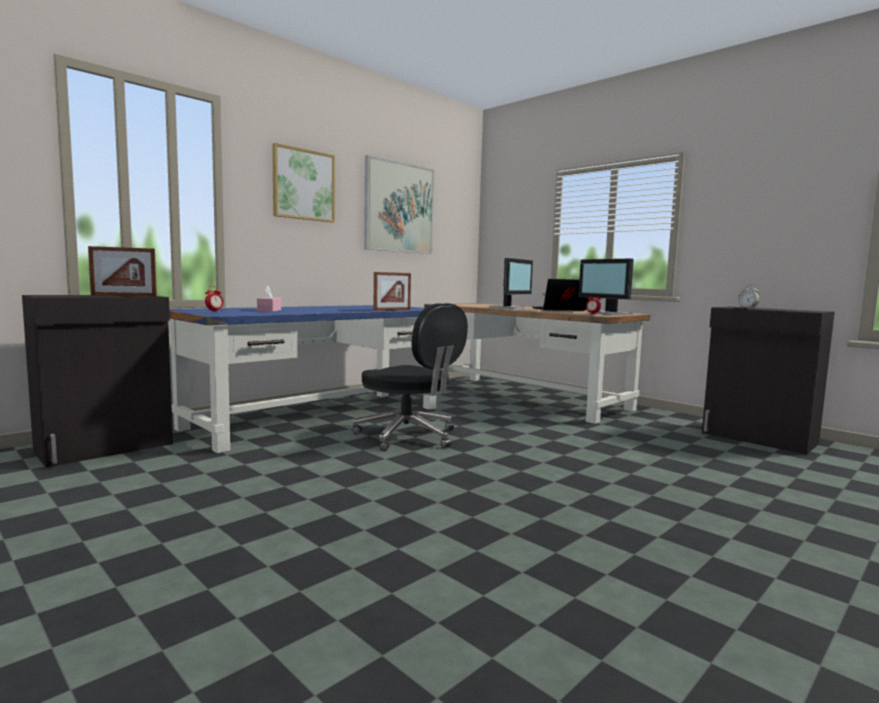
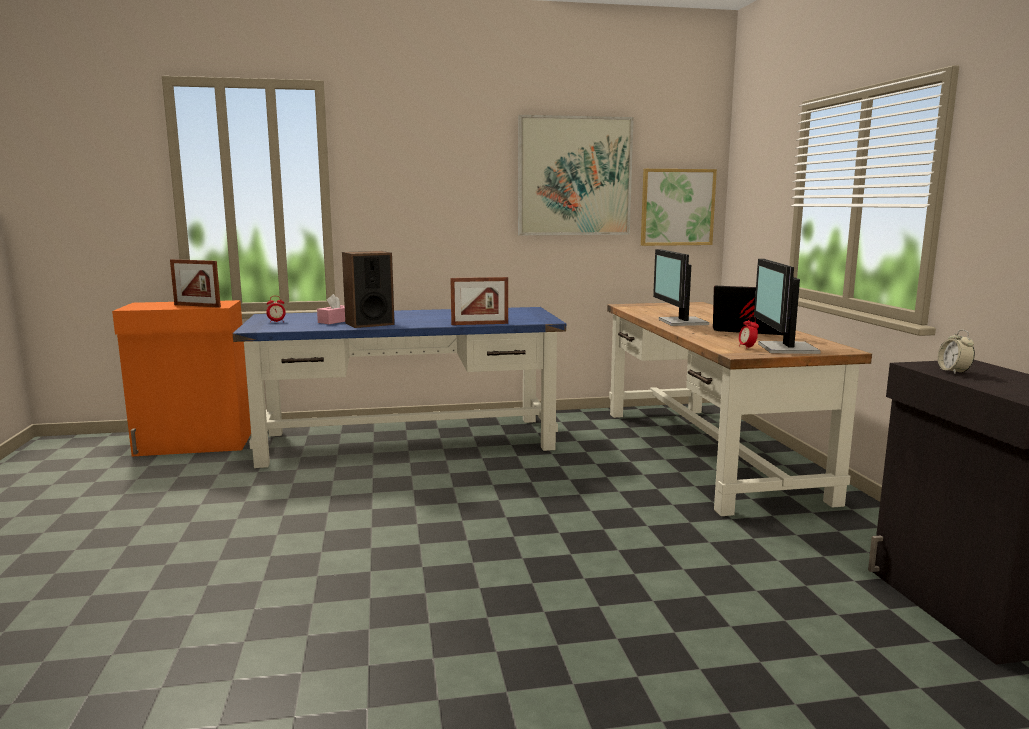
camera: 35 degrees right, 5 degrees up
black cabinet [22,295,173,467] -> orange cabinet [112,300,251,456]
picture [272,143,335,222] -> picture moved to [641,169,717,246]
black office chair [352,303,468,451] -> none
monitor [489,258,533,309] -> monitor turned 105 degrees clockwise [653,249,709,326]
none -> speaker [342,251,395,328]

